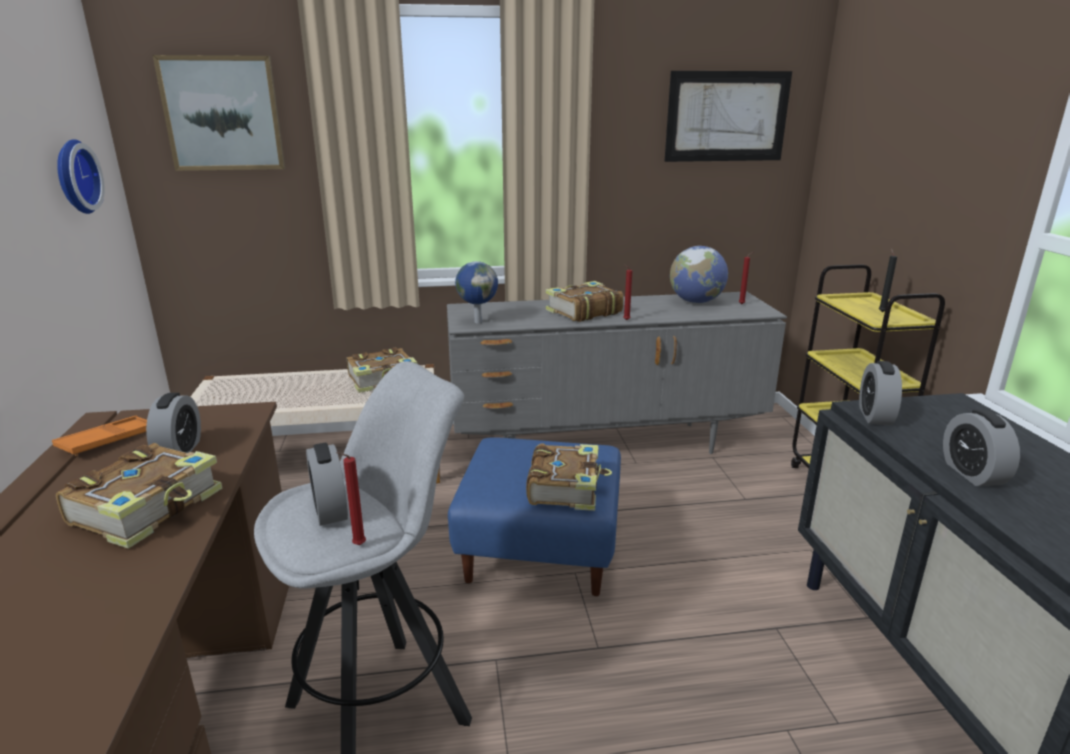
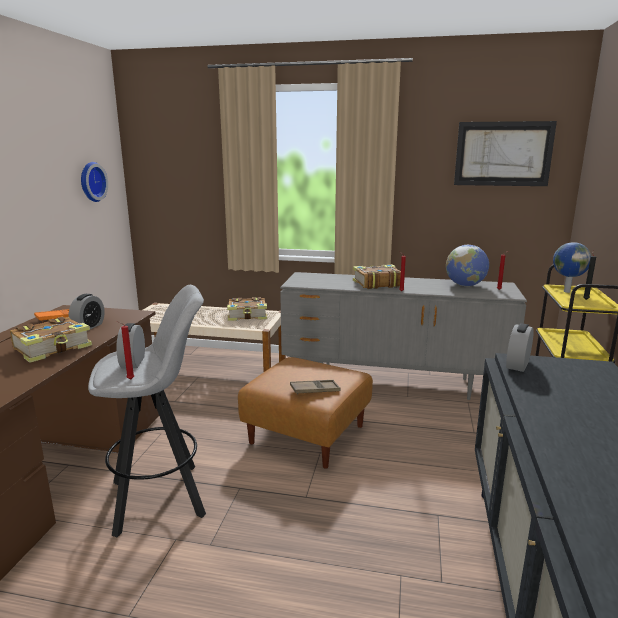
camera: 20 degrees right, 5 degrees down
picture [153,55,285,171] -> none
blue ottoman [448,437,621,596] -> brown ottoman [238,357,373,469]
globe [455,261,498,323] -> globe moved to [553,242,591,293]
book [526,444,612,511] -> brown tray [290,380,341,395]
alarm clock [943,409,1020,486] -> none

